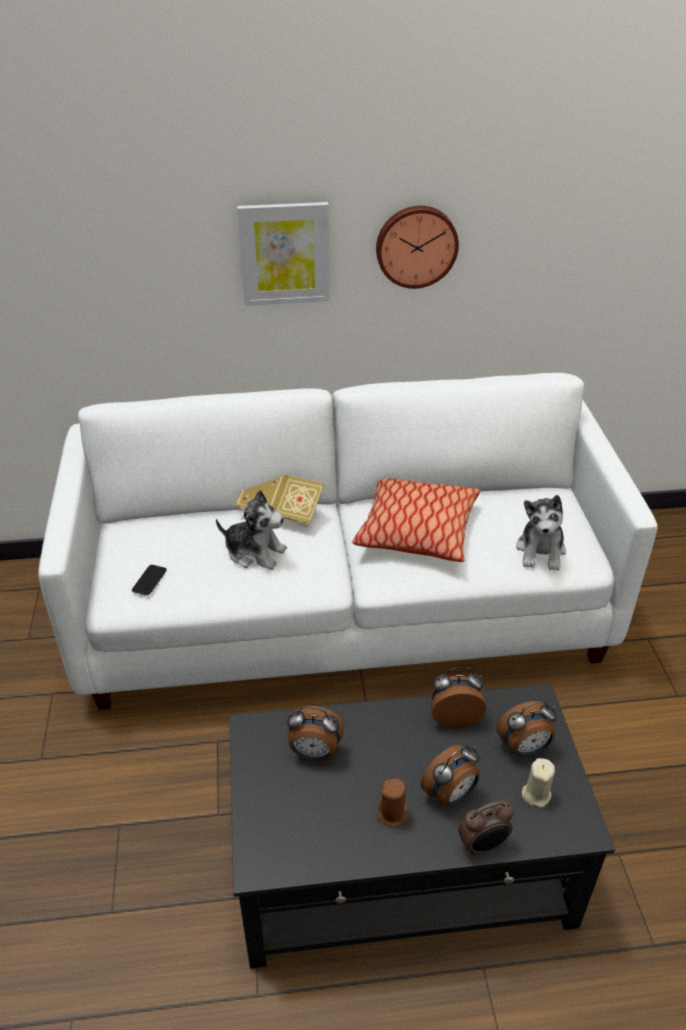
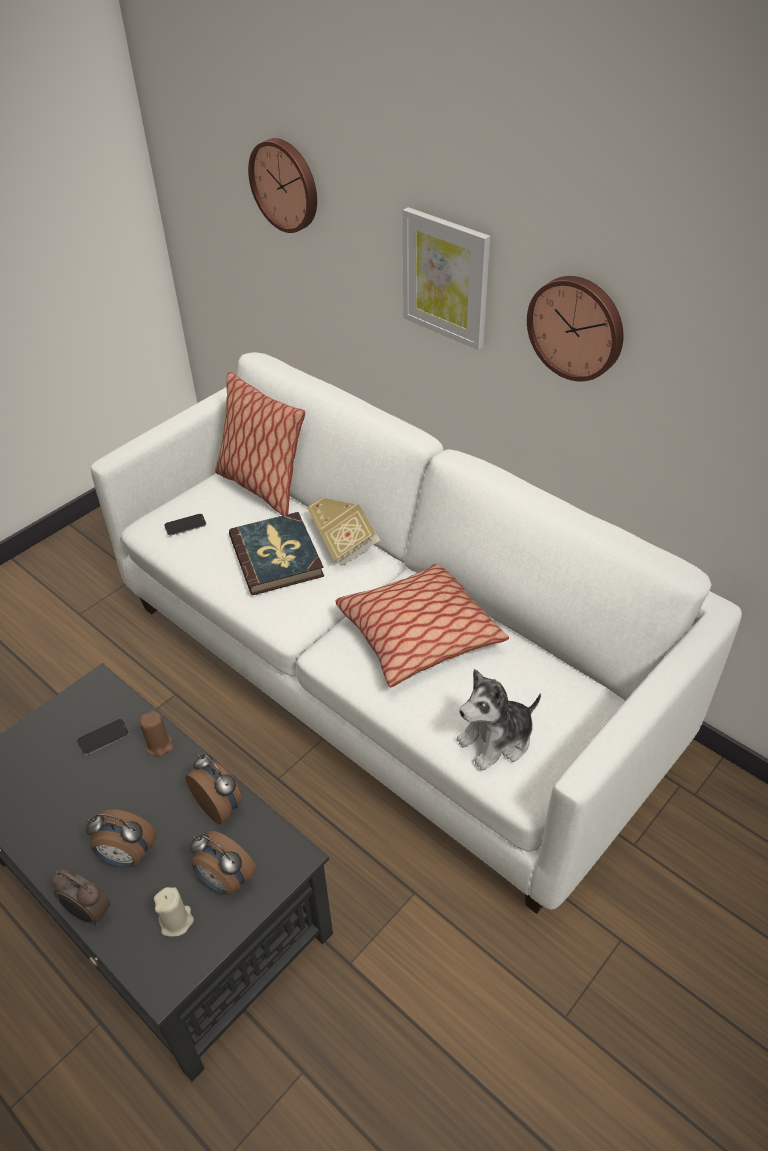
camera: 50 degrees right, 5 degrees up
plush toy [216,490,287,570] -> book [229,512,324,595]
alarm clock [287,706,344,760] -> phone [77,719,129,755]
brown candle [377,778,408,827] -> brown candle moved to [140,710,174,757]
none -> pillow [215,371,305,516]
none -> wall clock [248,138,317,233]

